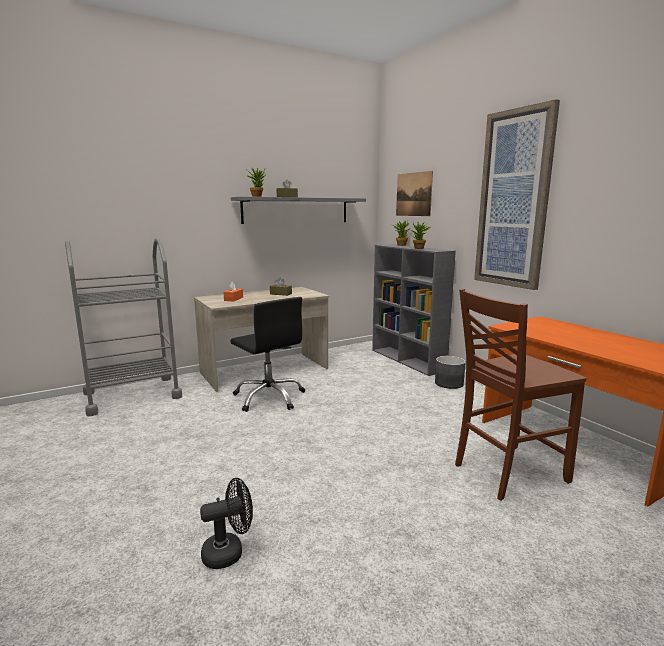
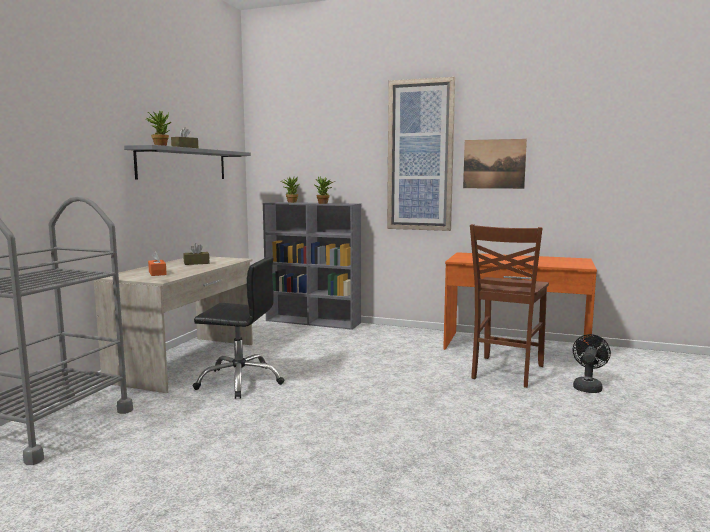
camera: 40 degrees left, 5 degrees down
black fan [200,478,253,569] -> black fan moved to [573,334,611,393]
picture [396,171,433,216] -> picture moved to [463,139,527,189]
grey planter [435,356,466,389] -> none

